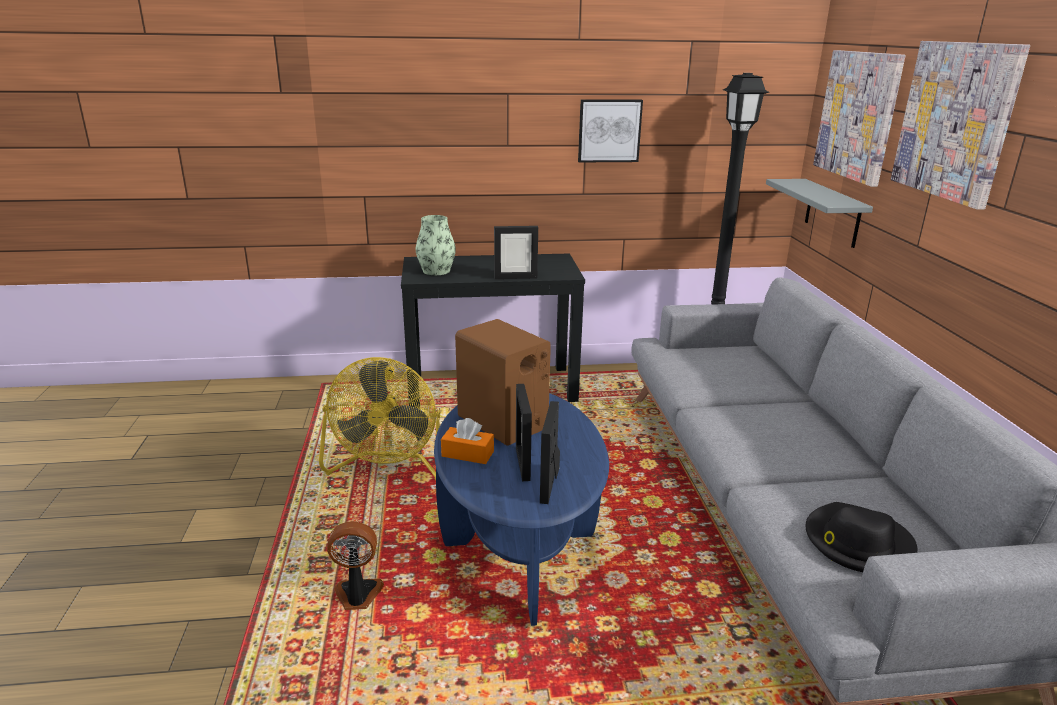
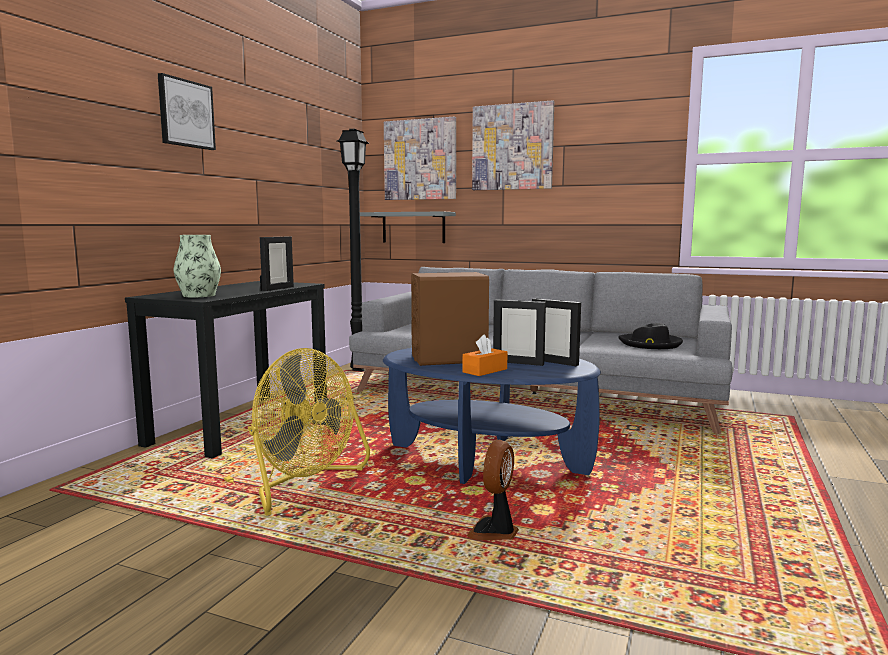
camera: 60 degrees left, 15 degrees down
picture [578,99,643,162] -> picture moved to [158,73,216,150]

